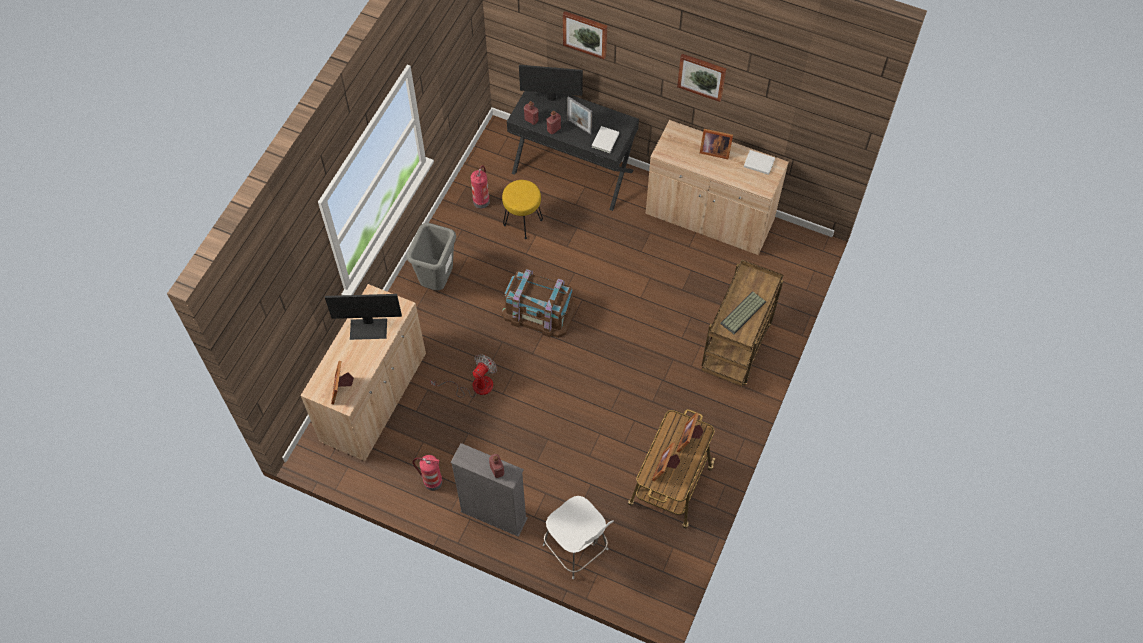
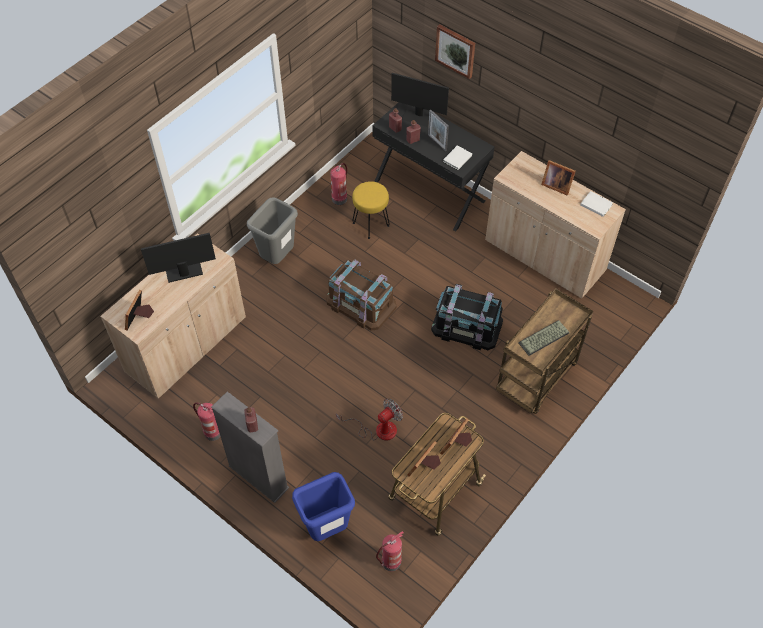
camera: 15 degrees right, 5 degrees down
monitor [325,294,402,340] -> monitor turned 150 degrees clockwise [141,233,216,283]
fan [430,354,497,398] -> fan moved to [336,399,403,441]
white chair [543,496,614,579] -> blue trash can [292,472,355,541]
picture [677,54,726,102] -> none
none -> fire extinguisher [376,531,404,571]
none -> black storage box [431,284,503,350]

